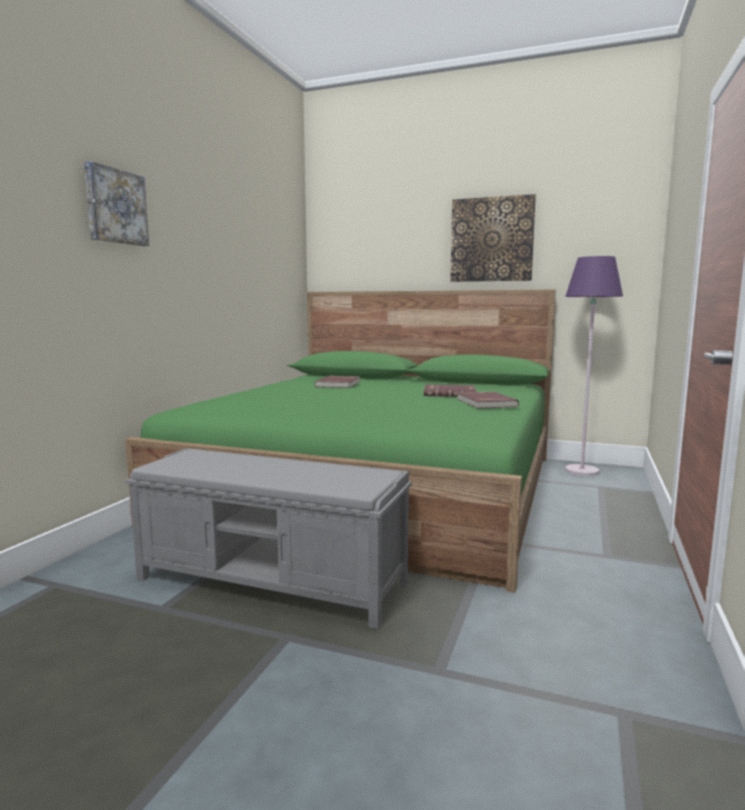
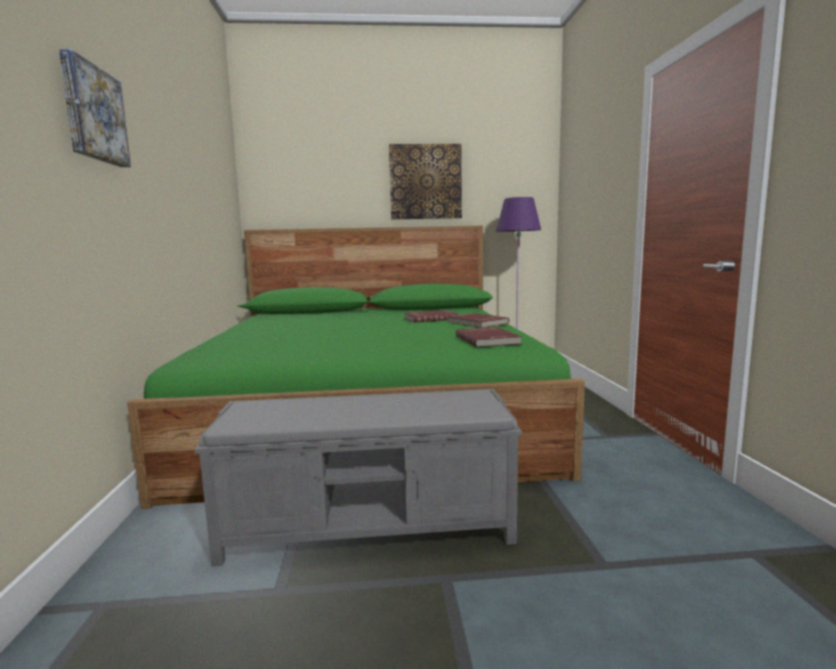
camera: 25 degrees left, 0 degrees up
red book [314,376,360,388] -> red book moved to [456,327,522,347]

